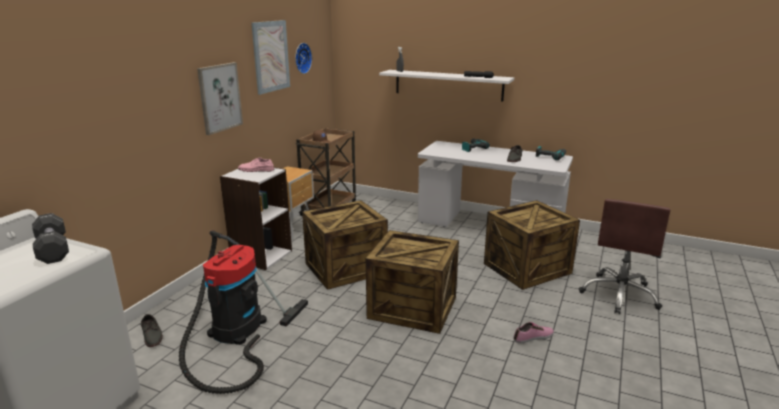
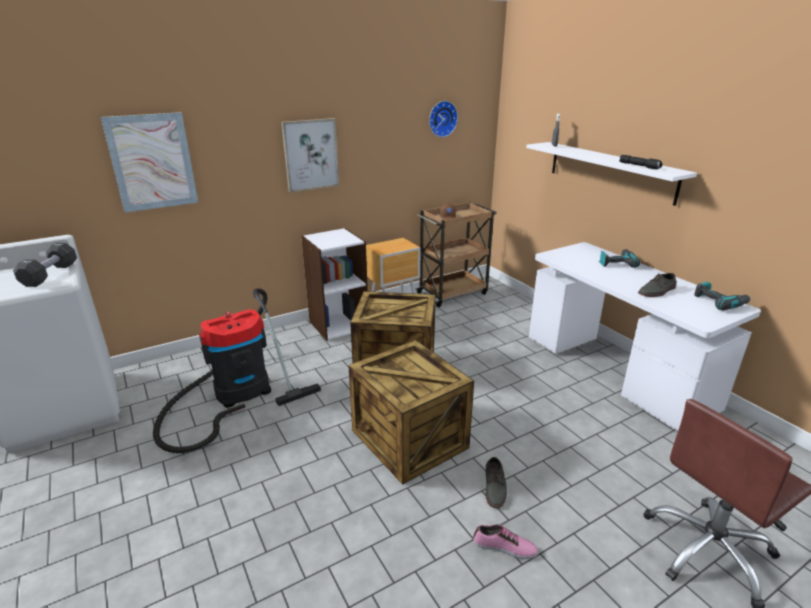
camera: 35 degrees right, 5 degrees up
grey shoe [141,314,163,347] -> grey shoe moved to [485,457,507,508]
pink shoe [238,157,274,172] -> none
picture [251,20,290,95] -> picture moved to [101,112,198,212]
crate [484,200,580,290] -> none

